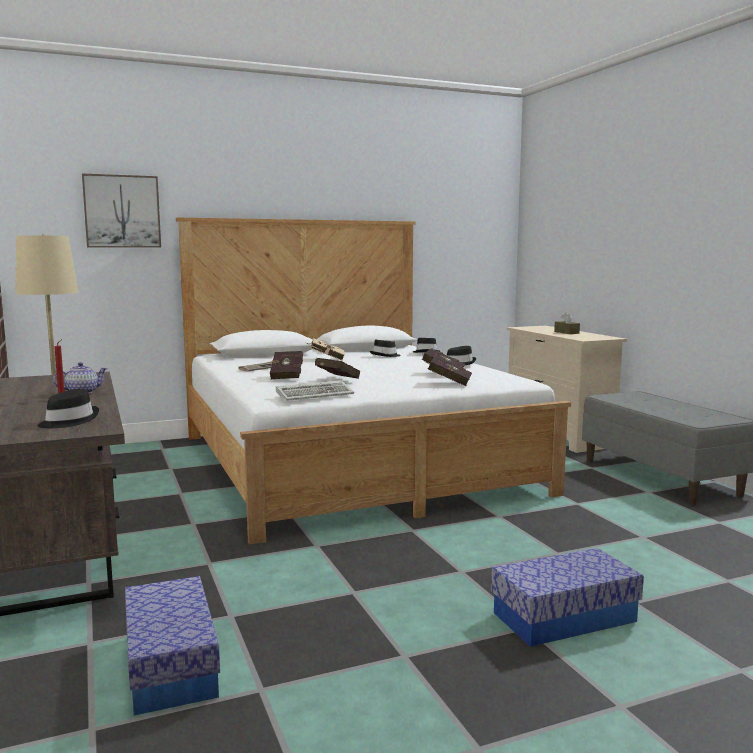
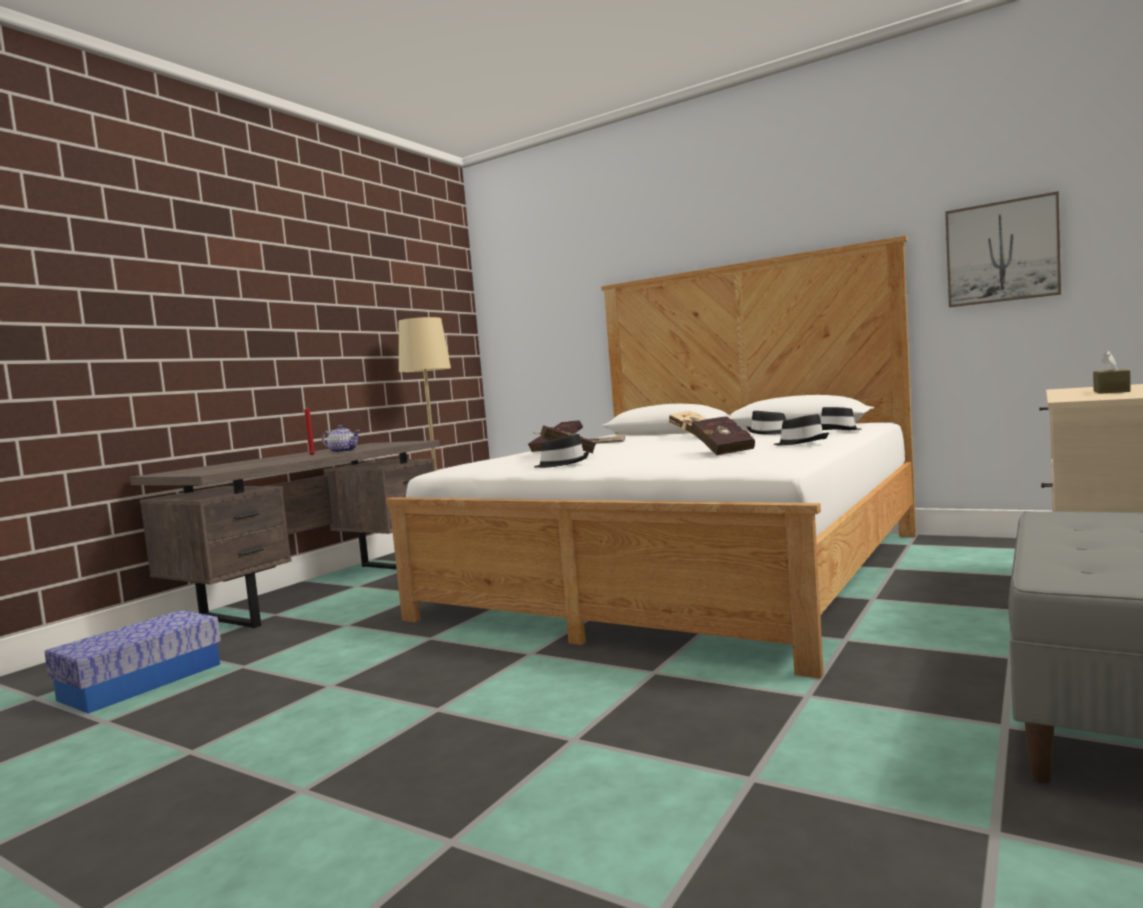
camera: 55 degrees right, 5 degrees down
black hat [37,389,99,428] -> black hat moved to [534,434,589,468]
picture [82,174,161,248] -> picture moved to [945,191,1061,307]
keyboard [276,380,354,401] -> none
red book [425,356,472,386] -> none
storage box [491,548,644,647] -> none

